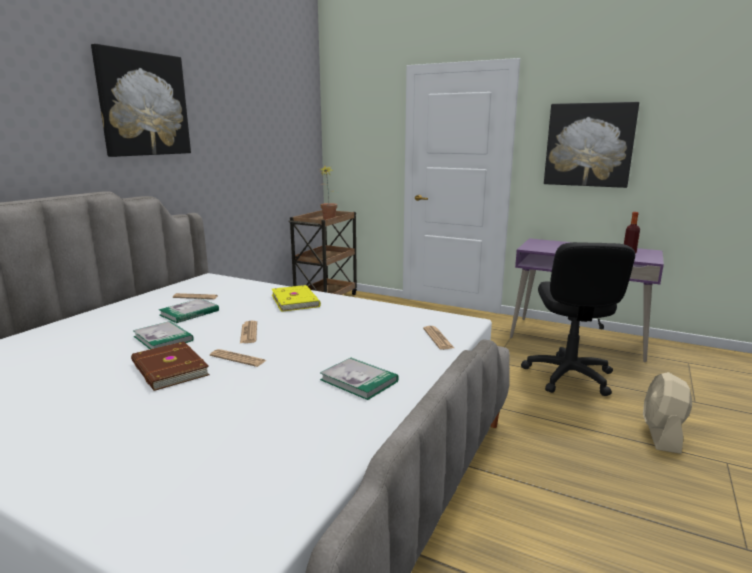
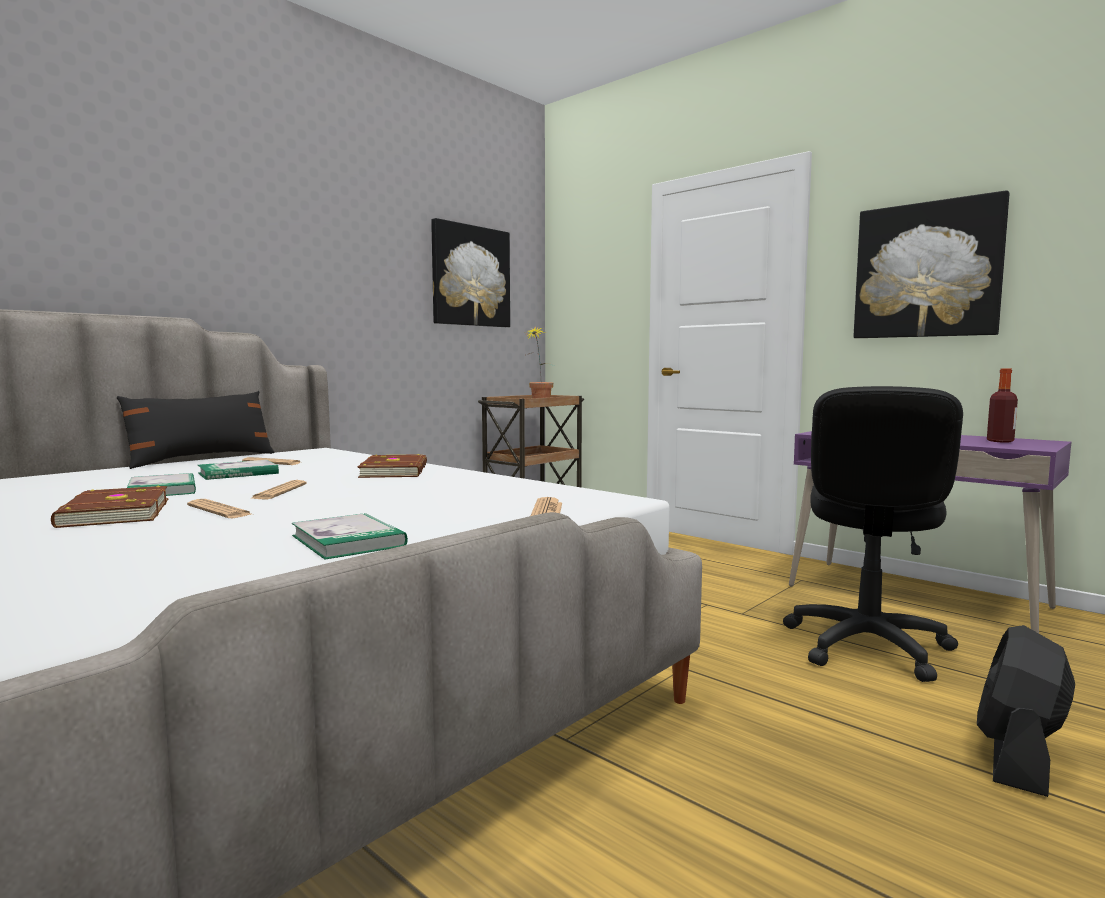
camera: 15 degrees right, 10 degrees down
picture [91,44,191,157] -> picture moved to [431,218,510,327]
yellow book [272,285,321,312] -> brown book [358,454,427,478]
beige fan [643,372,692,454] -> black fan [977,625,1075,797]
none -> black pillow [117,391,275,469]

